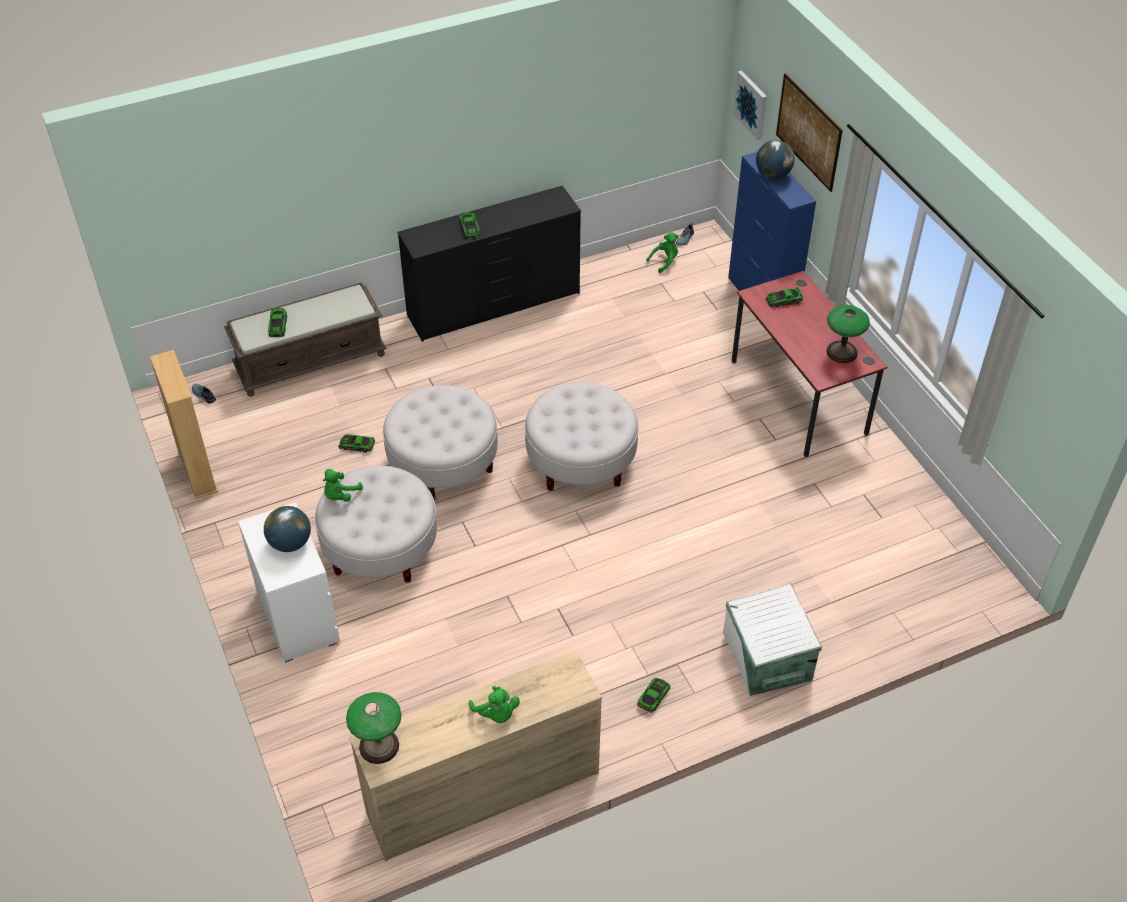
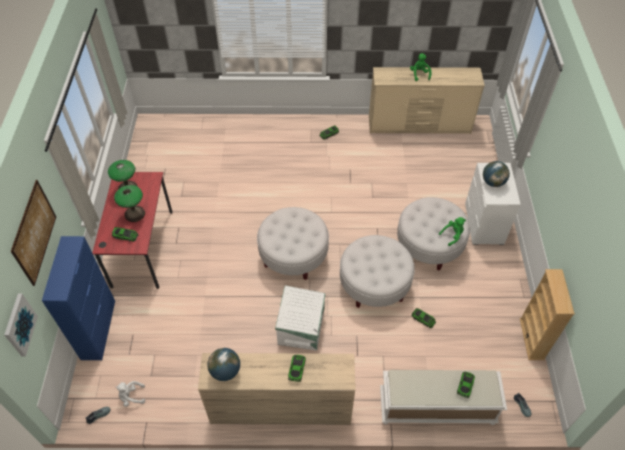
camera: 155 degrees left, 5 degrees up
brown bench [224,282,386,397] -> white bench [380,370,507,425]
table lamp [346,692,402,764] -> table lamp moved to [114,185,145,222]
black dresser [397,186,581,342] -> beige dresser [198,353,356,425]
green plush toy [646,232,679,273] -> white plush toy [115,381,145,407]
white storage box [723,583,822,696] -> white storage box moved to [275,285,326,351]
globe [756,140,795,179] -> globe moved to [207,348,240,381]

